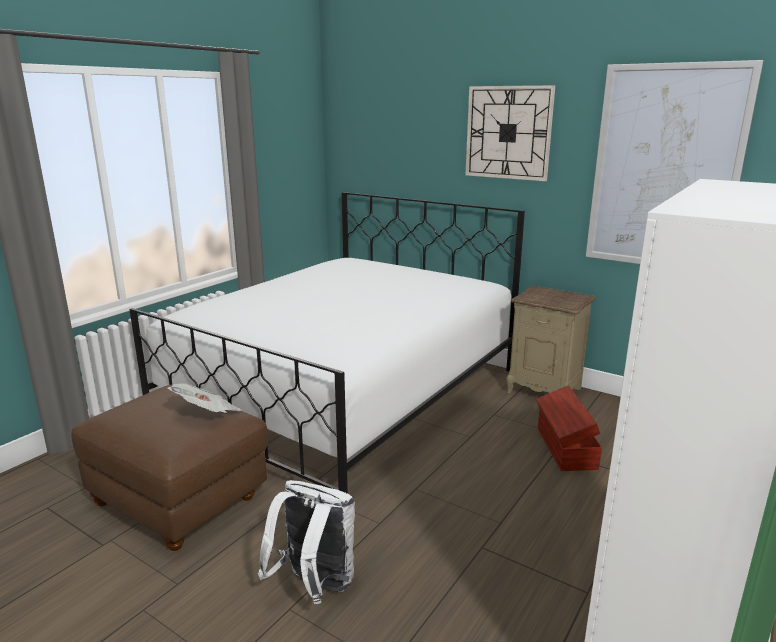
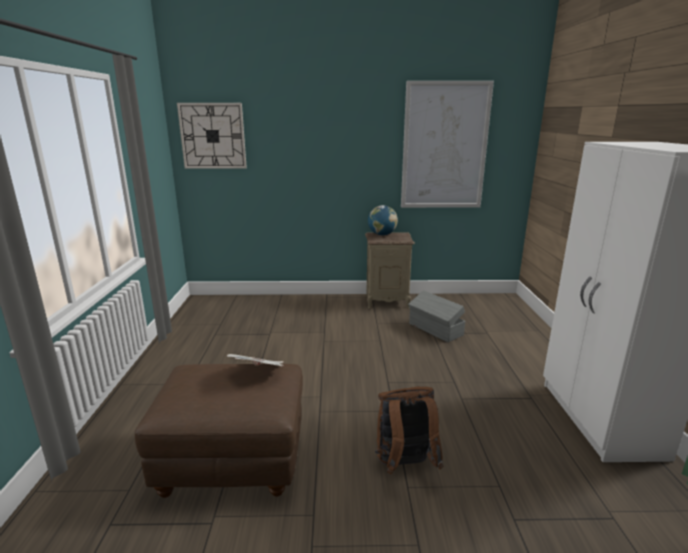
camera: 35 degrees left, 0 degrees up
white bed [129,192,525,494] -> none
white backpack [258,480,355,604] -> brown backpack [375,387,444,475]
wall clock [465,85,556,181] -> wall clock moved to [177,103,247,169]
brown storage box [536,385,602,471] -> grey storage box [408,290,465,342]
none -> globe [368,205,398,235]

